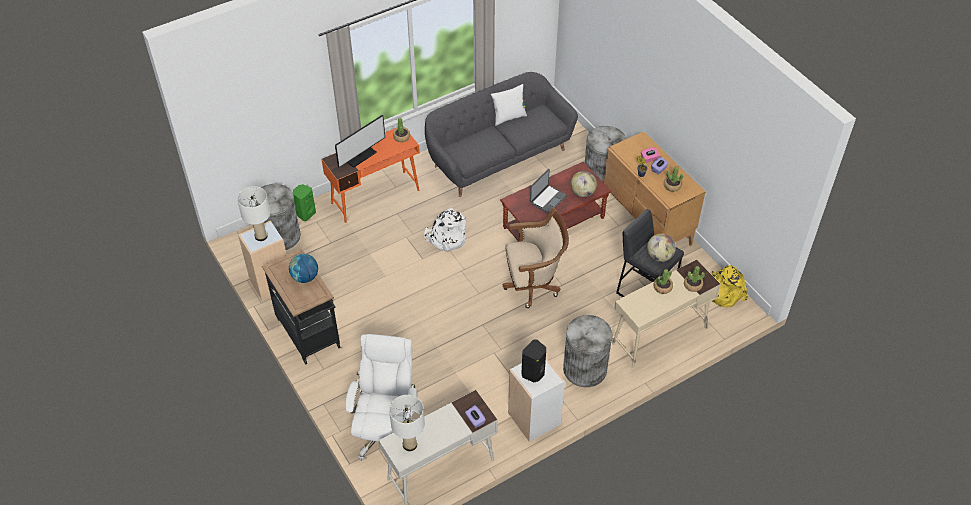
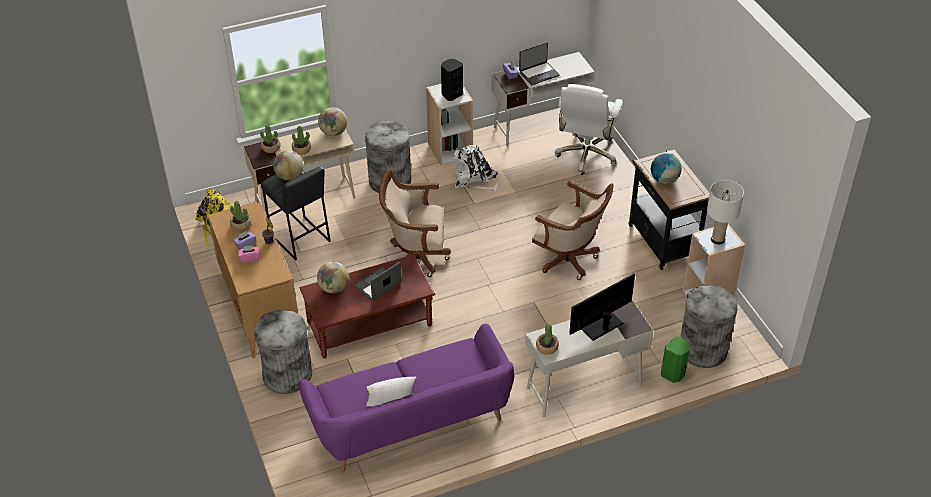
camera: 170 degrees left, 5 degrees down
orange desk [322,126,420,223] -> white desk [525,301,653,418]
white table lamp [389,395,425,451] -> none
white backpack [424,208,466,251] -> white backpack moved to [453,145,498,191]
grey sofa [425,72,578,197] -> purple sofa [299,324,514,473]
none -> globe [318,107,347,136]
none -> laptop [519,42,559,85]
none -> office chair [532,181,613,280]

